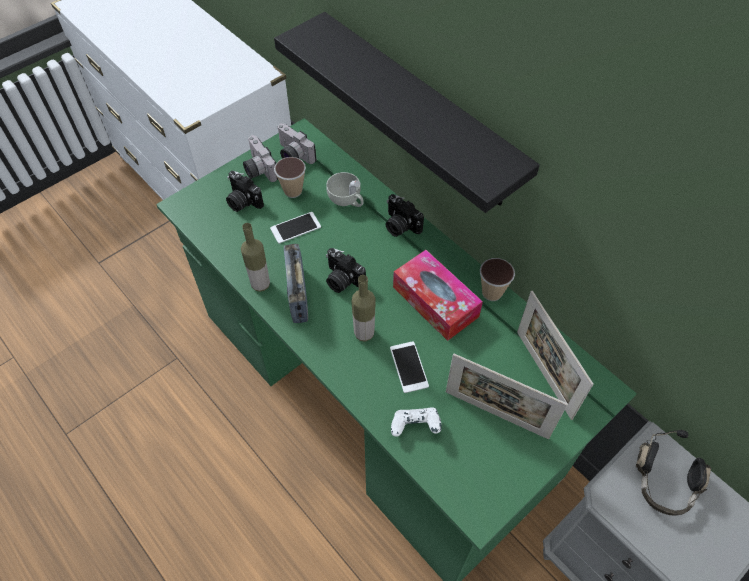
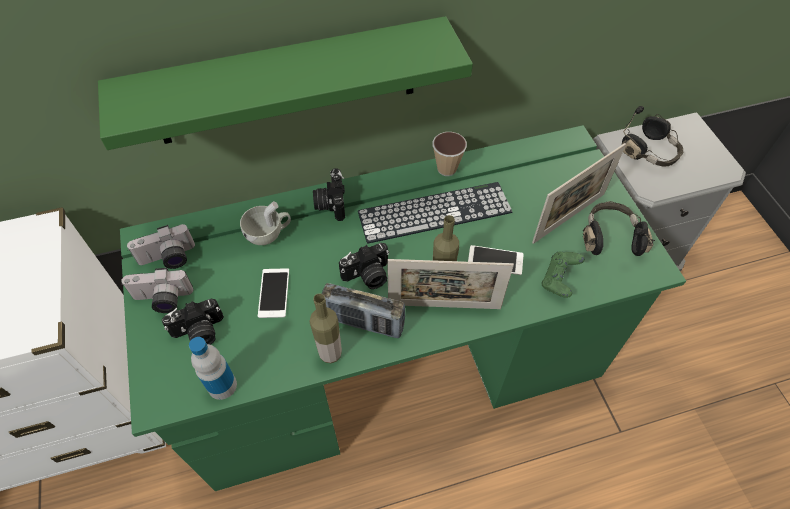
camera: 65 degrees left, 0 degrees up
black shelf [274,12,540,213] -> green shelf [98,16,473,150]
cup [274,157,306,198] -> none
camera [386,194,424,237] -> camera turned 105 degrees clockwise [313,168,345,221]
white game controller [391,407,442,437] -> green game controller [541,251,585,298]
tissue box [393,250,483,341] -> keyboard [358,182,512,244]
picture frame [517,291,594,420] -> picture frame moved to [387,259,514,309]
none -> bottle [189,337,237,400]
none -> black headphones [583,201,655,256]

